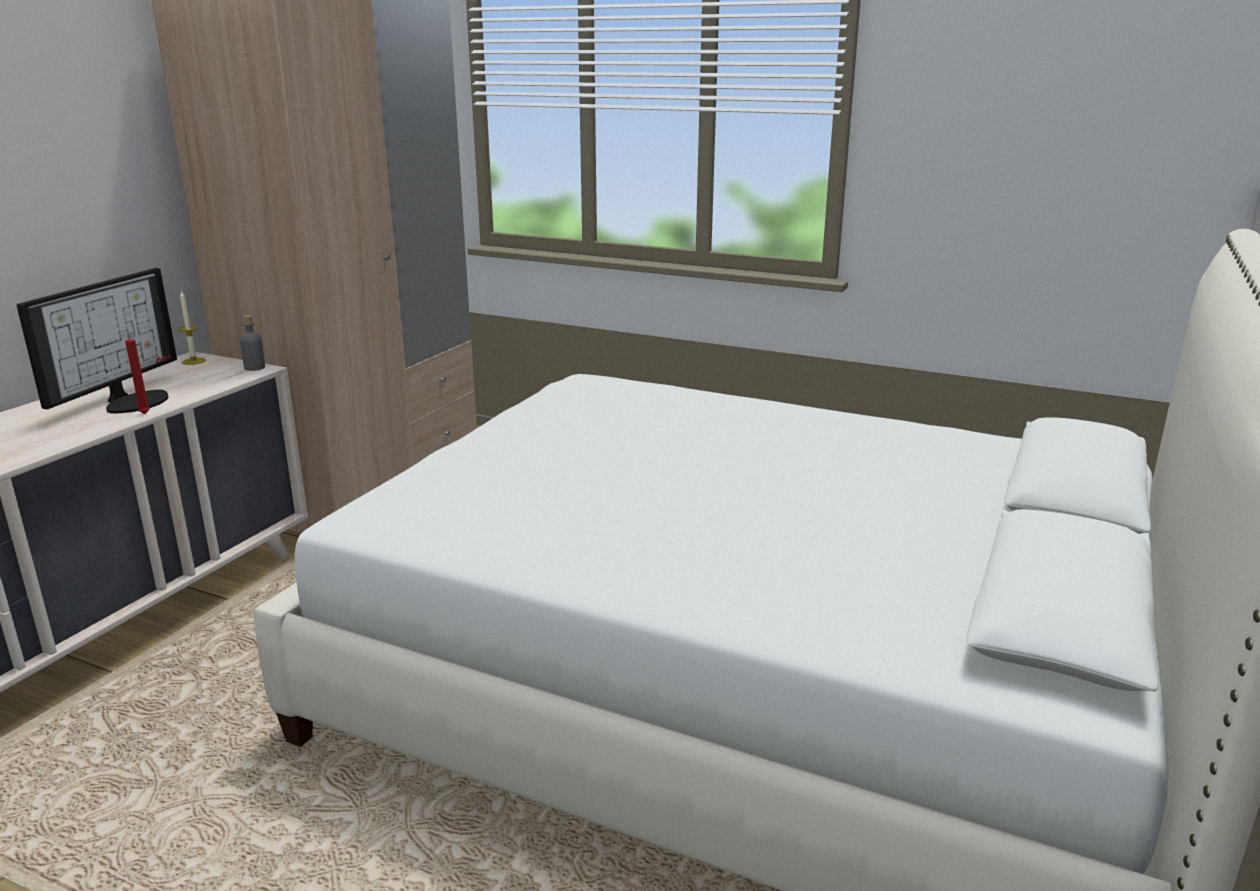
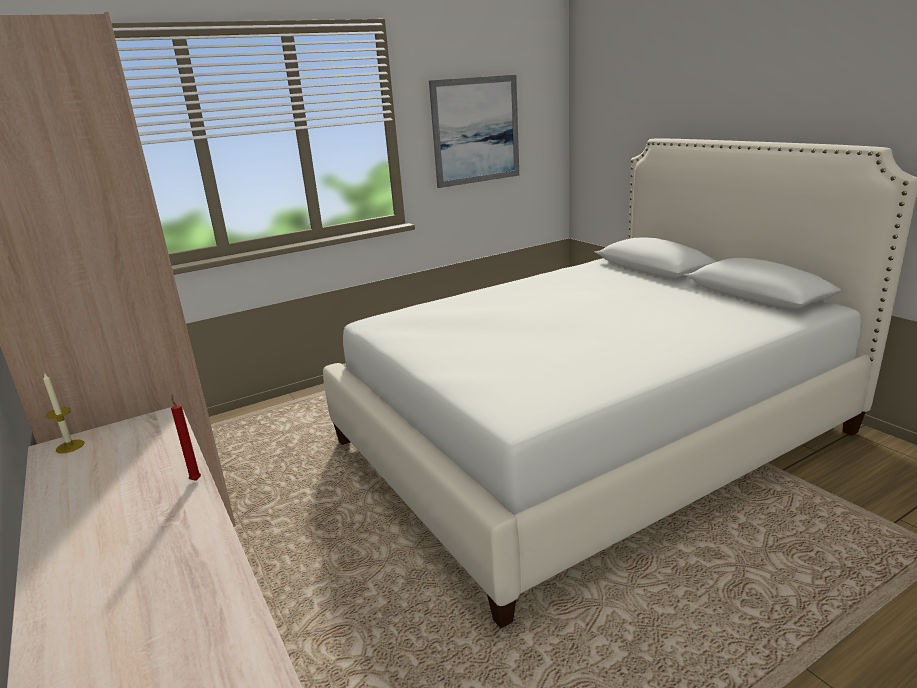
camera: 55 degrees left, 0 degrees up
monitor [17,268,177,413] -> none
grey bottle [240,315,265,371] -> none
none -> picture [429,75,519,188]

